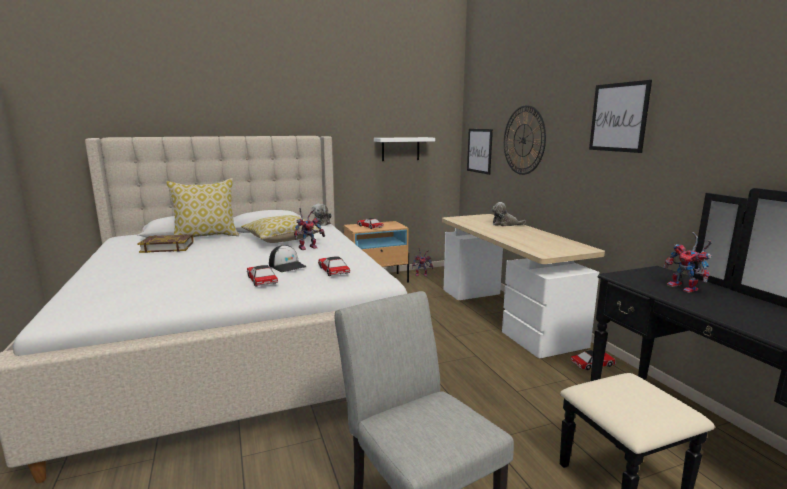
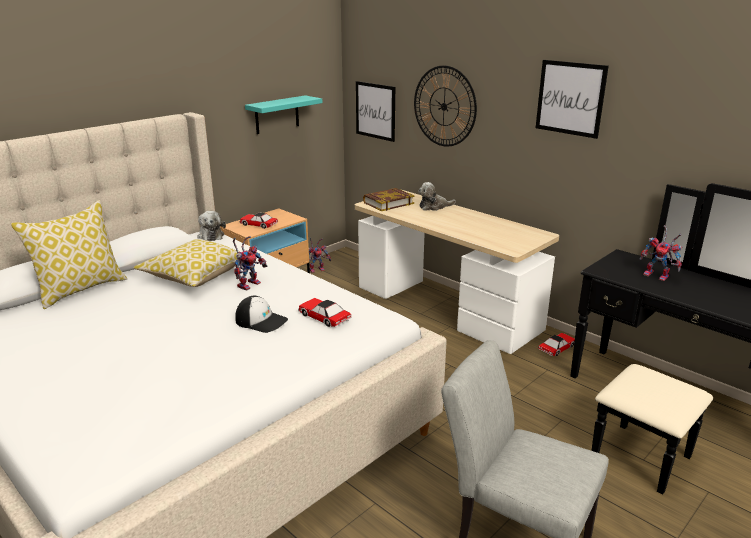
camera: 25 degrees left, 10 degrees up
book [137,234,193,253] -> book moved to [363,188,415,211]
toy car [247,265,278,287] -> none
white shelf [374,137,435,161] -> turquoise shelf [245,95,322,134]

